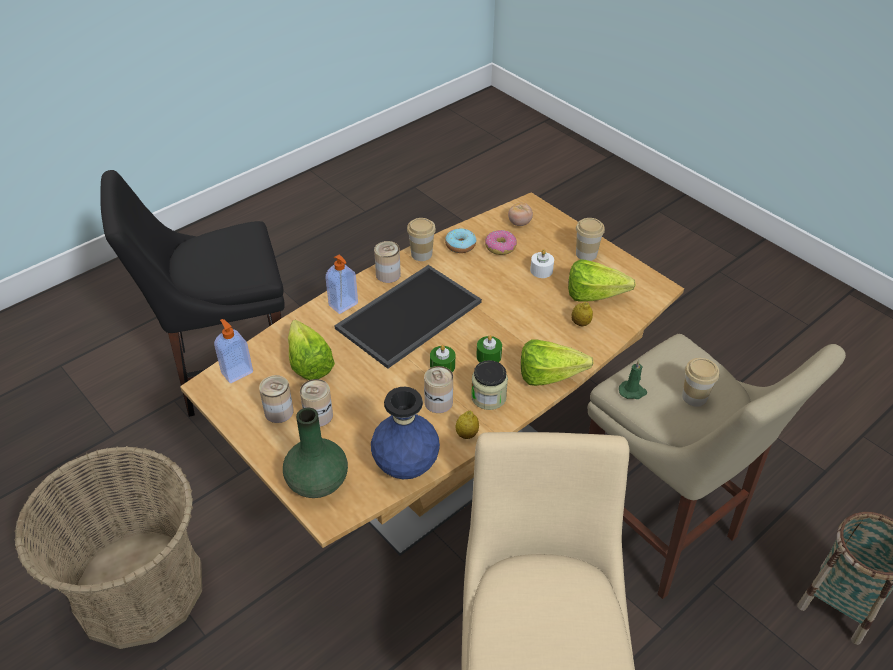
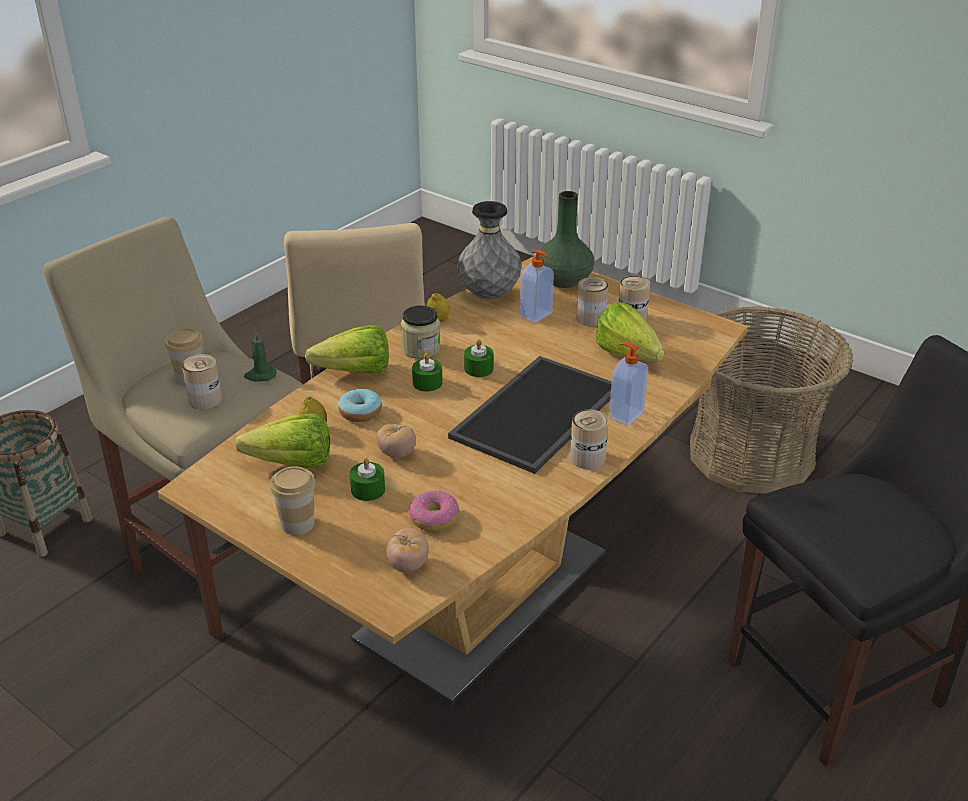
camera: 170 degrees right, 10 degrees down
soap dispenser [214,319,253,383] -> soap dispenser moved to [520,250,554,323]
blue vase [371,387,440,479] -> grey vase [458,201,521,299]
cup [407,218,436,261] -> none
can [424,366,453,413] -> can moved to [182,354,222,409]
donut [445,228,476,253] -> donut moved to [338,389,382,422]
white candle [530,249,554,278] -> green candle [350,457,385,501]
none -> tomato [376,424,416,458]

